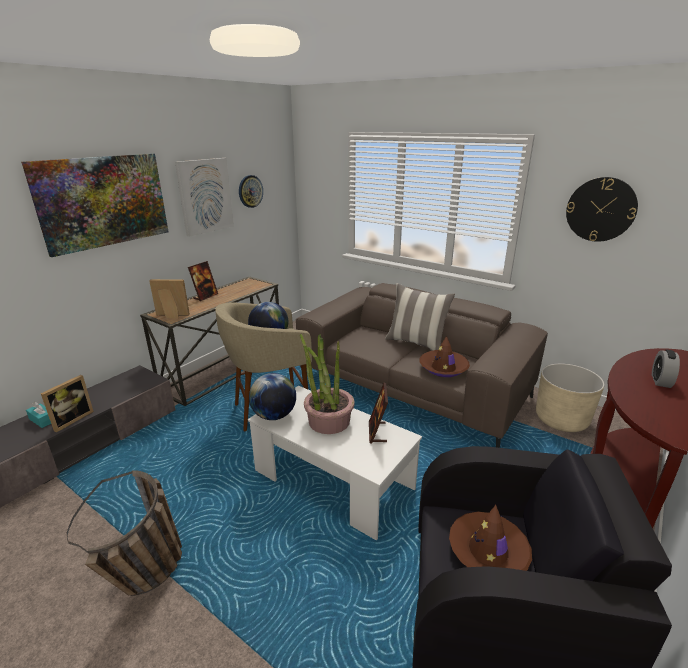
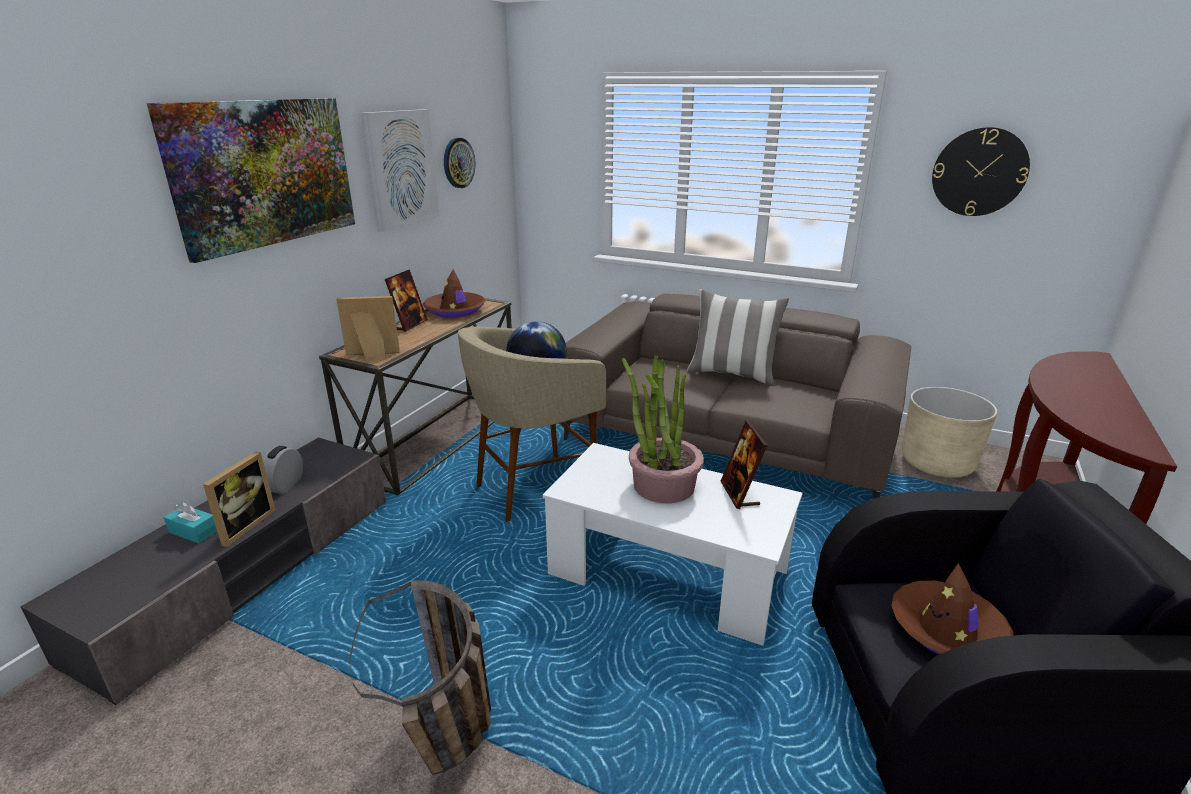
camera: 10 degrees left, 0 degrees up
globe [249,373,296,420] -> none
brown hat [419,336,470,377] -> brown hat moved to [423,269,486,318]
alarm clock [652,349,680,388] -> alarm clock moved to [263,446,303,494]

